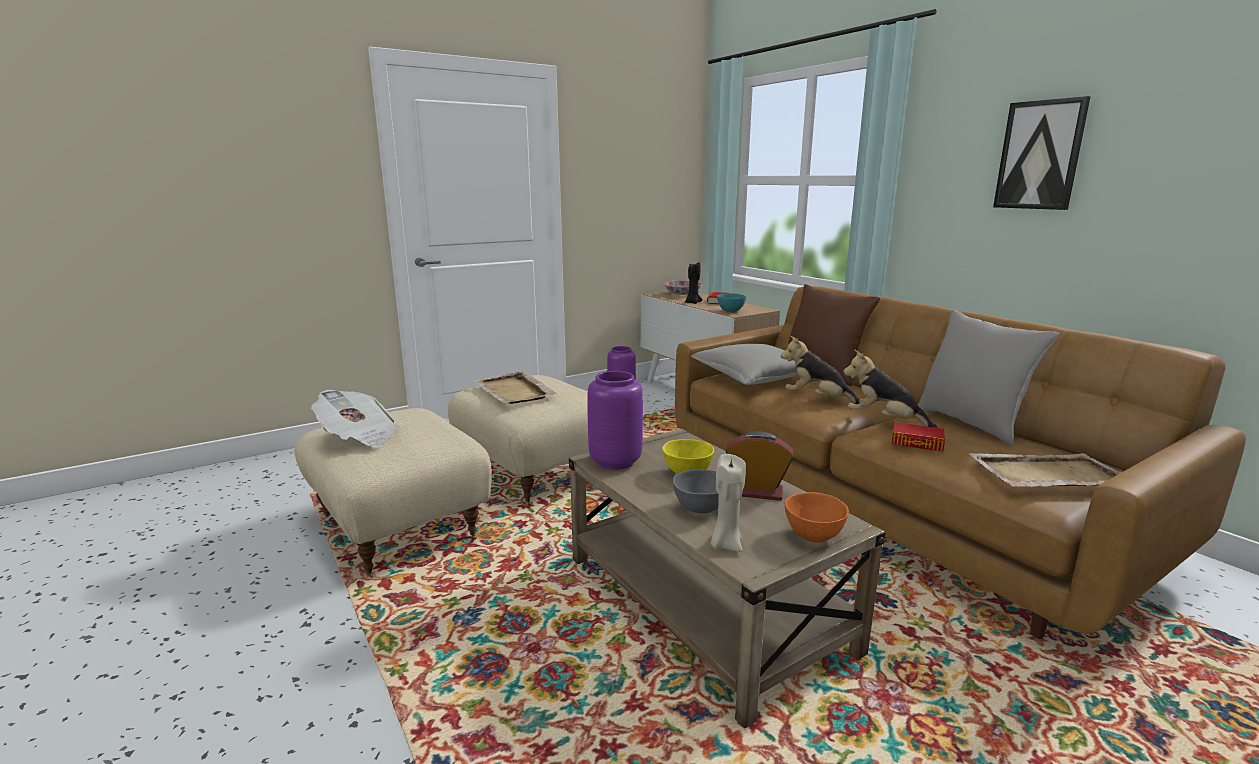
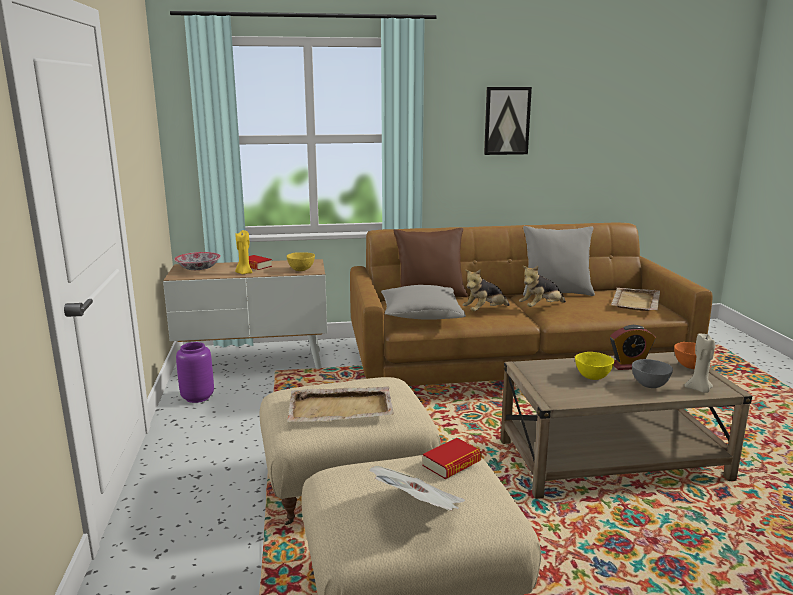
camera: 65 degrees left, 0 degrees up
purple vase [587,371,643,470] -> none
black candle [685,262,703,304] -> yellow candle [235,230,252,274]
turquoise bowl [717,293,746,312] -> yellow bowl [287,252,315,271]
alarm clock [726,431,794,501] -> alarm clock turned 135 degrees counterclockwise [610,325,656,370]
book [892,422,945,452] -> book moved to [423,438,481,479]

